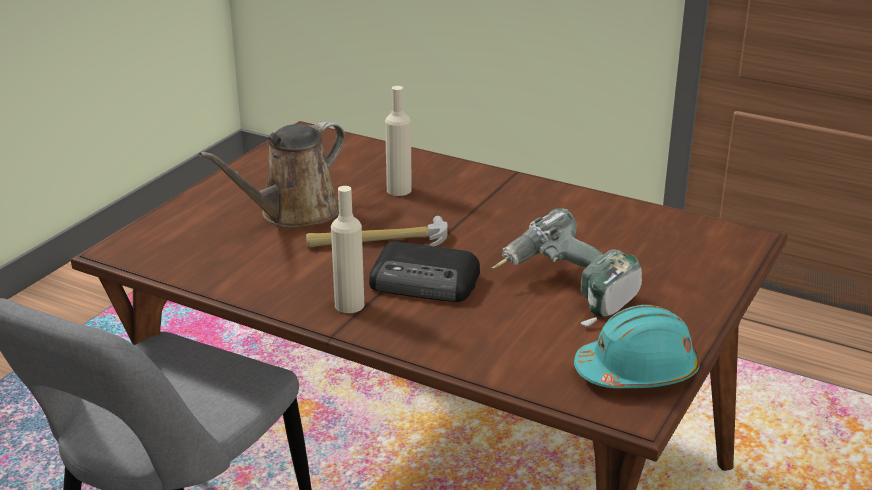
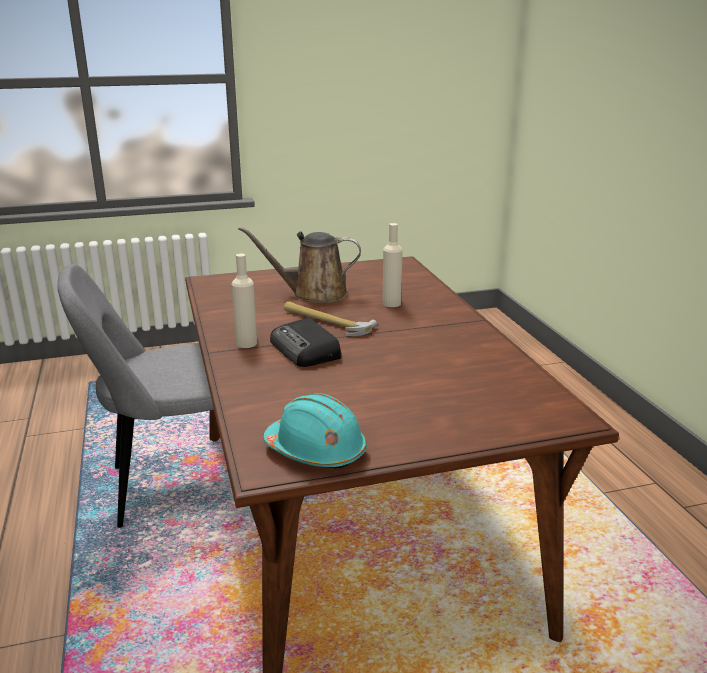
camera: 45 degrees right, 5 degrees down
power drill [492,208,642,327] -> none

